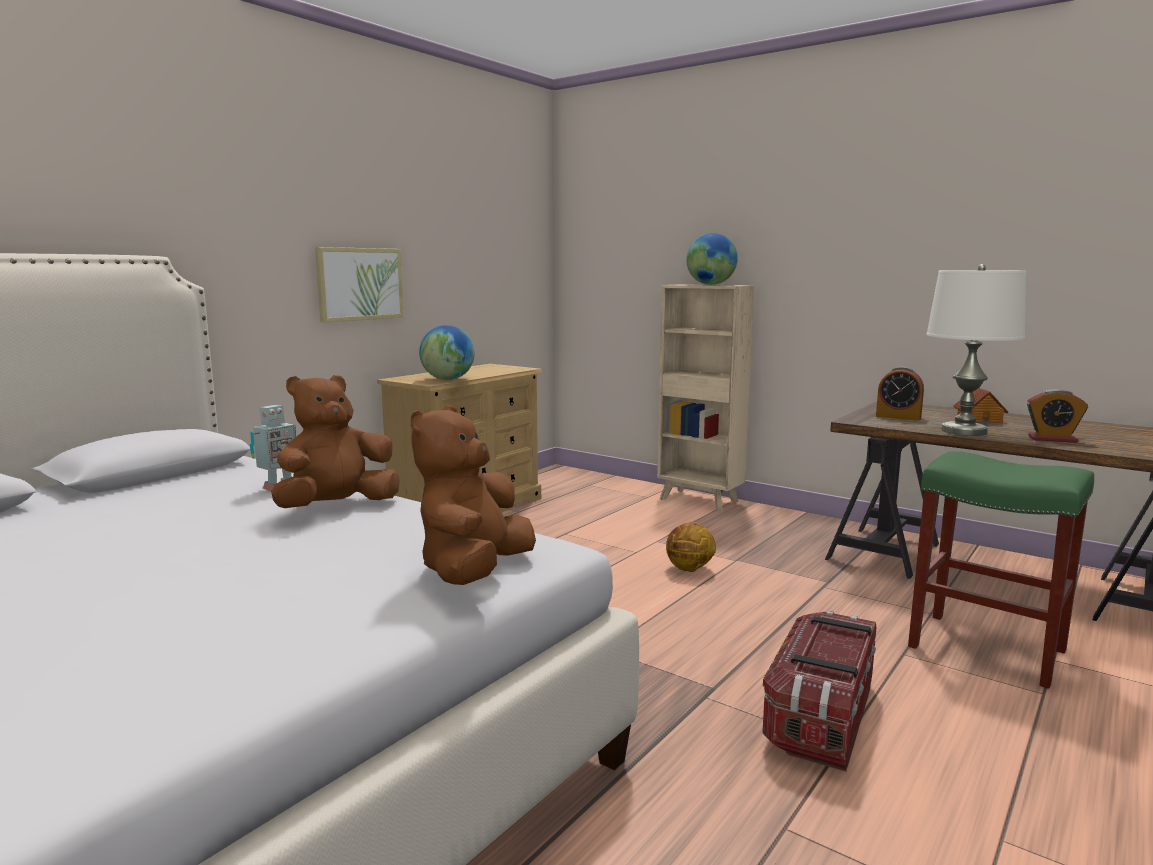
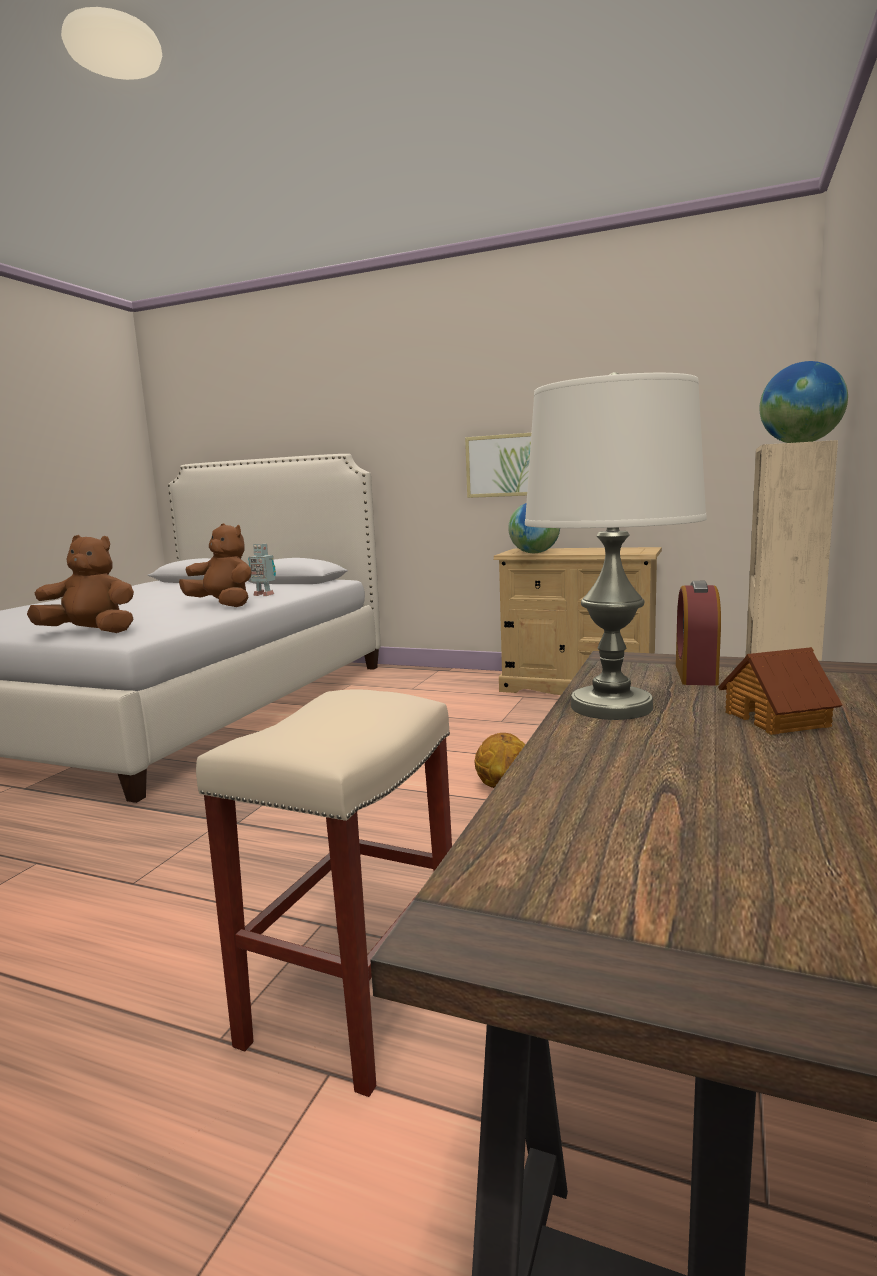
camera: 75 degrees right, 0 degrees up
storage box [762,611,876,772] -> none
green stool [908,451,1094,689] -> beige stool [196,689,452,1097]
alarm clock [1027,389,1088,443] -> none

